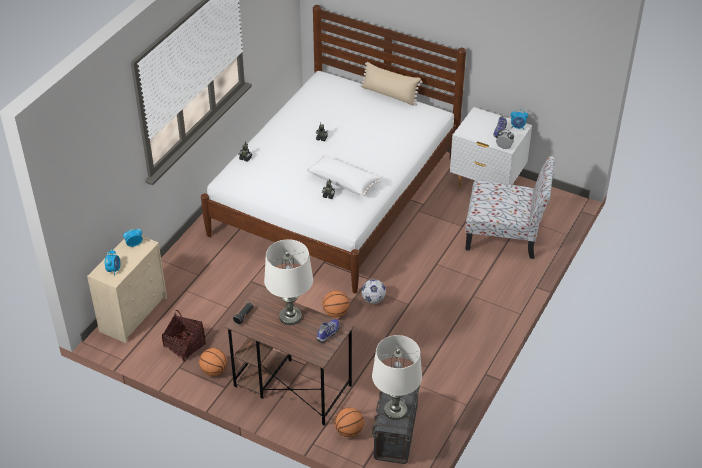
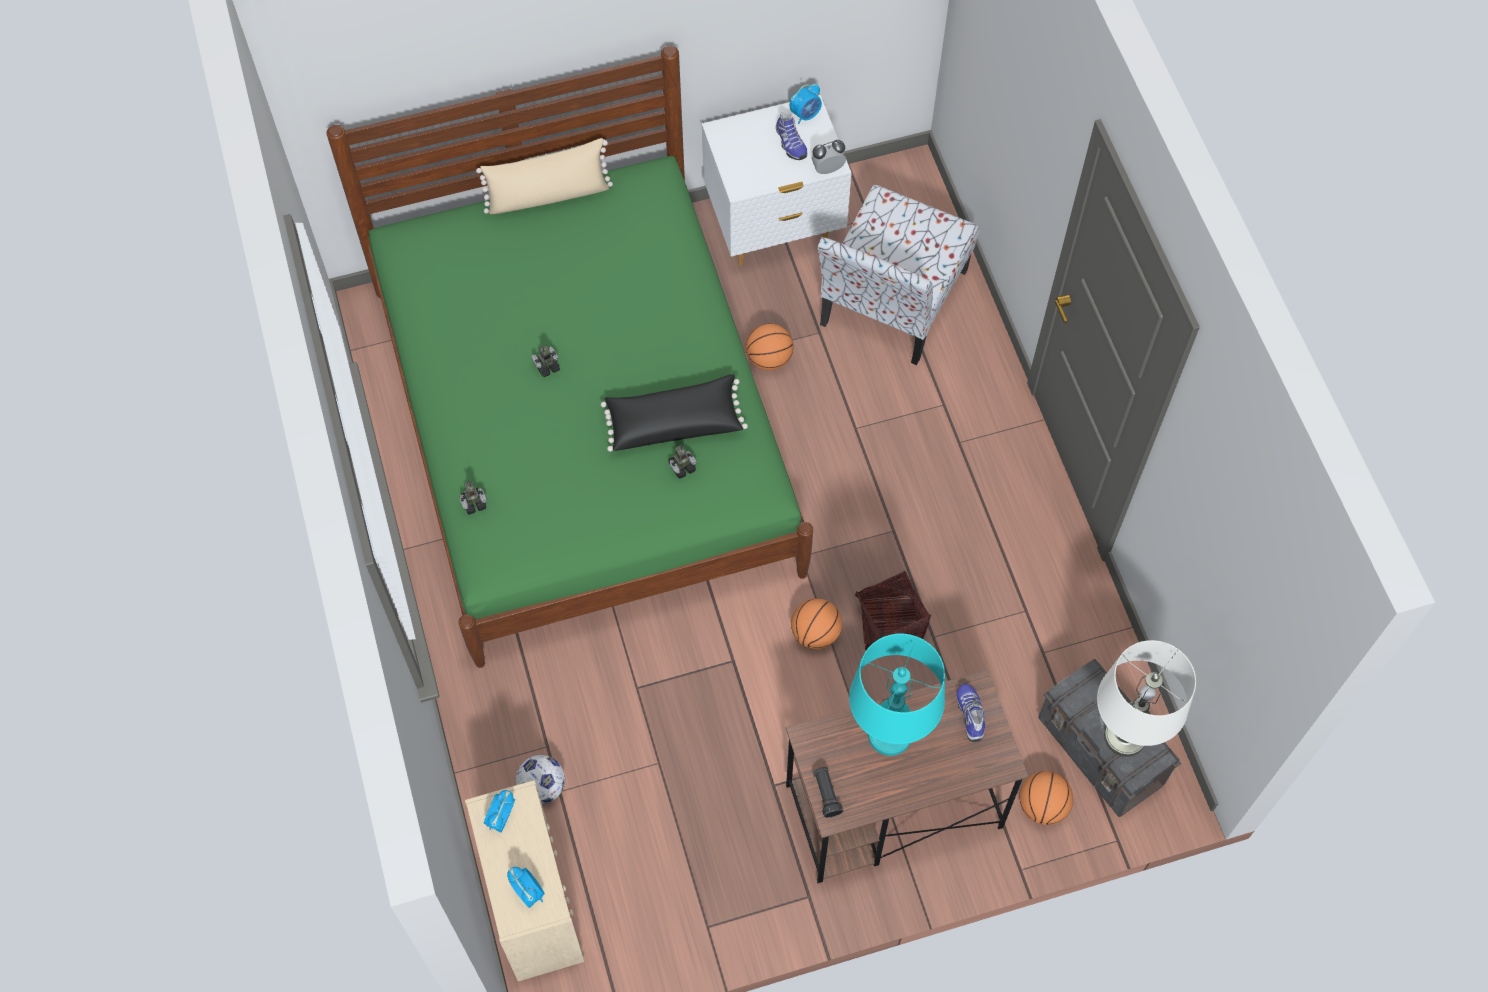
camera: 45 degrees left, 20 degrees up
basket [162,310,206,361] -> basket moved to [855,571,931,650]
basketball [199,348,227,376] -> basketball moved to [746,323,794,371]
white bed [201,5,466,293] -> green bed [327,45,813,668]
white table lamp [264,239,313,325] -> turquoise table lamp [849,634,945,756]
white pillow [307,155,381,196] -> black pillow [601,374,748,452]
football [361,279,386,304] -> football moved to [516,755,565,804]
chair [465,156,555,259] -> chair turned 150 degrees clockwise [818,185,979,365]

